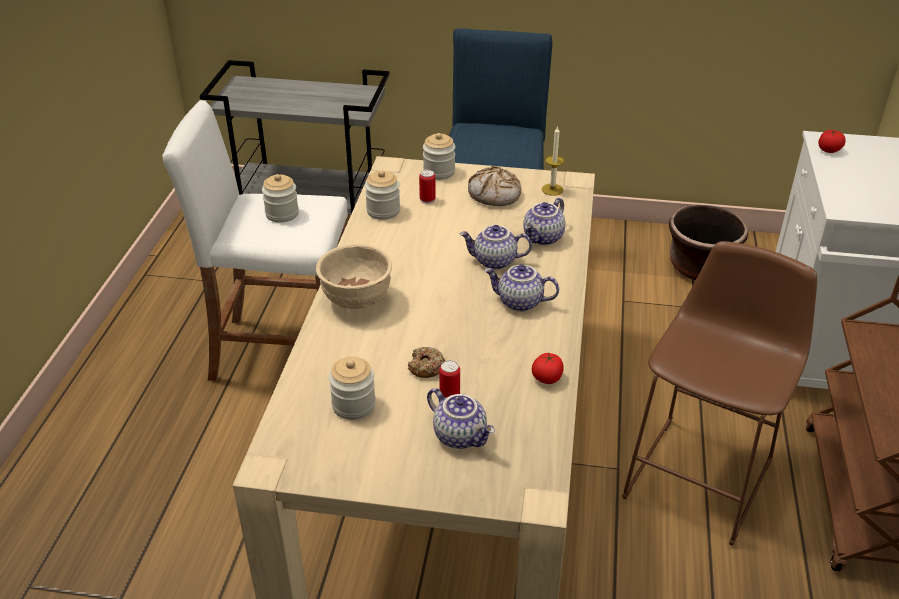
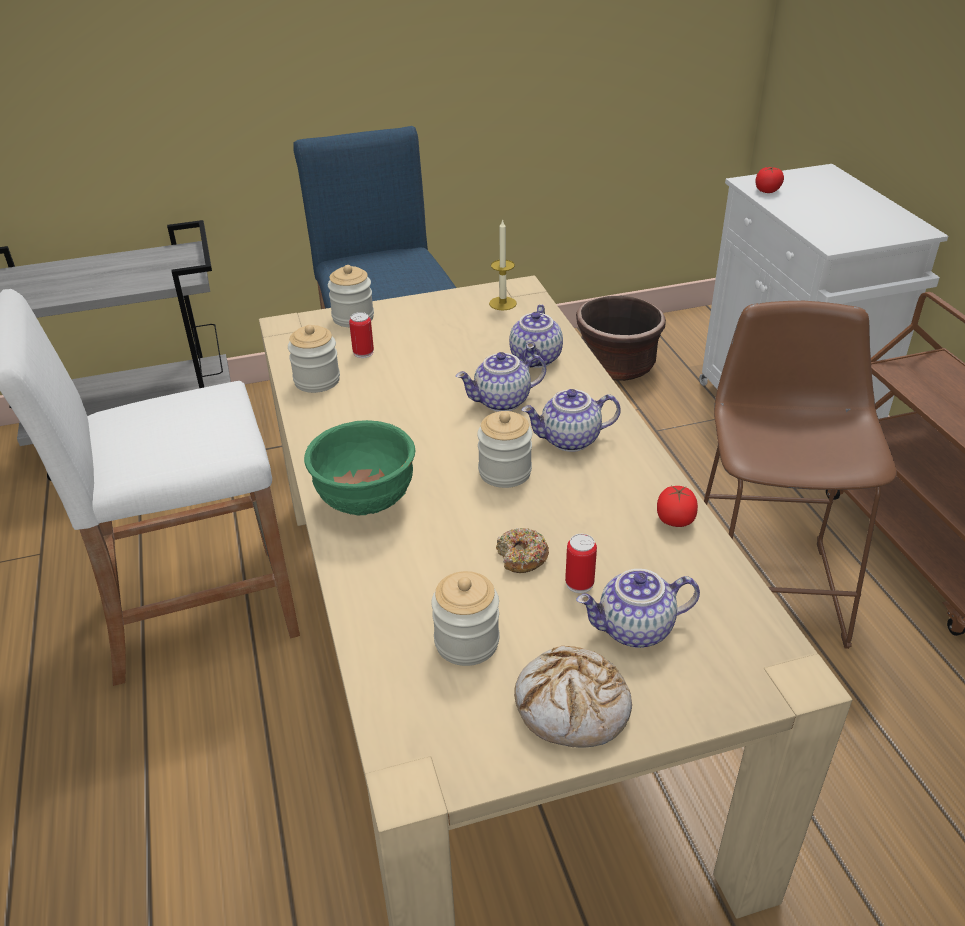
camera: 25 degrees left, 0 degrees up
jar [262,174,299,223] -> jar moved to [477,411,532,488]
beige bowl [316,244,392,309] -> green bowl [304,420,416,515]
teapot [427,388,495,449] -> teapot turned 150 degrees clockwise [576,569,700,648]
bread [468,166,521,206] -> bread moved to [514,646,632,748]

